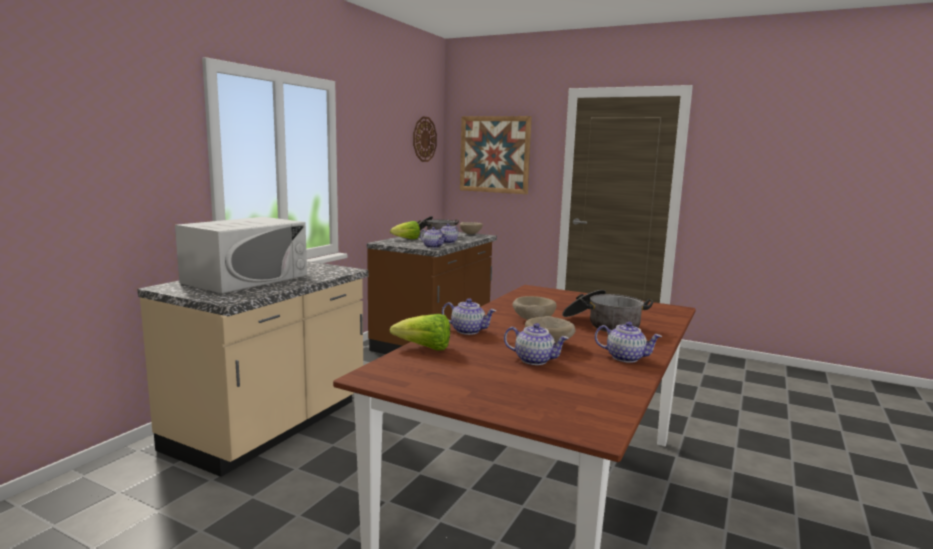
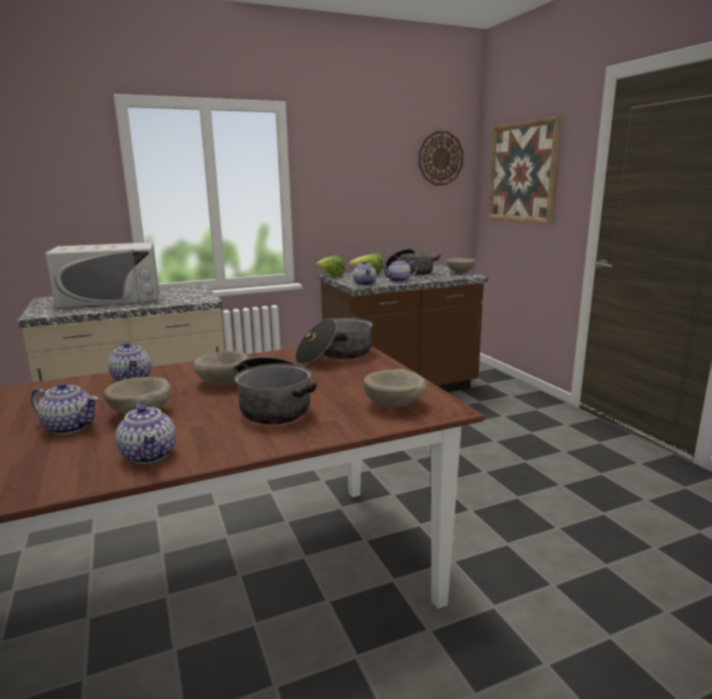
camera: 40 degrees right, 5 degrees up
lettuce [390,314,450,350] -> lettuce moved to [316,255,345,277]
teapot [504,323,569,365] -> teapot turned 45 degrees counterclockwise [31,382,98,435]
none -> cooking pot [295,314,373,365]
none -> beige bowl [363,369,427,407]

